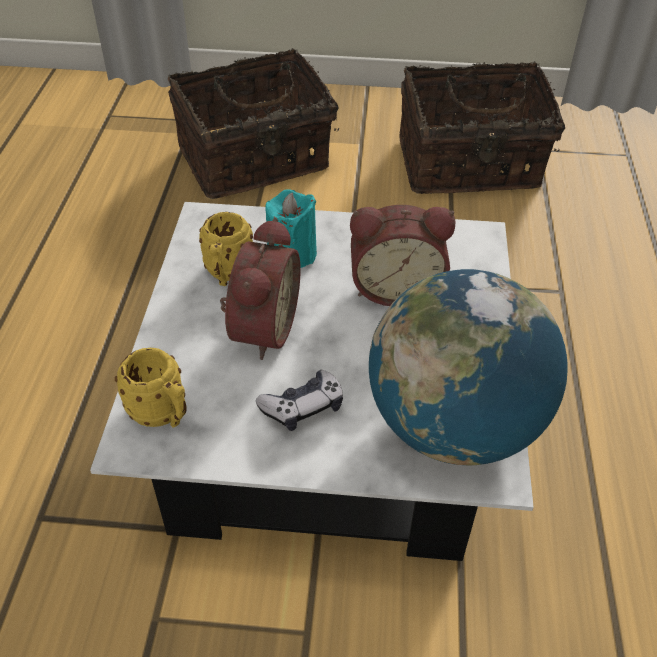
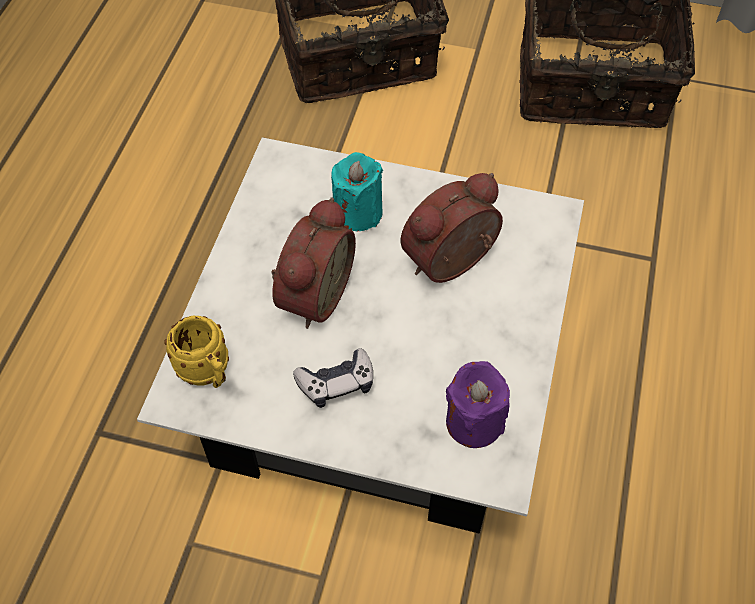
camera: 10 degrees right, 10 degrees up
yellow mug [199,212,253,286] -> none
alarm clock [350,205,456,306] -> alarm clock turned 135 degrees clockwise [401,173,503,283]
globe [369,269,567,465] -> purple candle [446,361,510,448]

